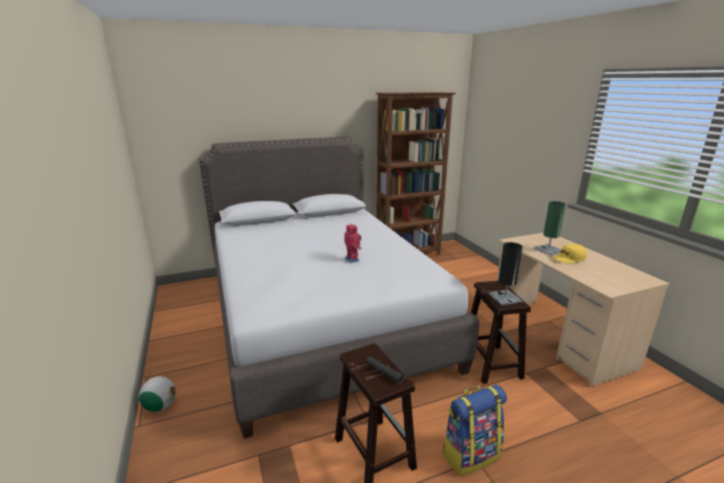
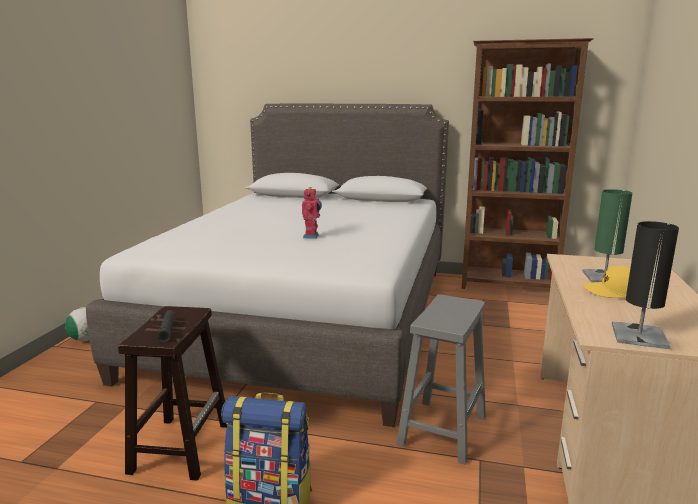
camera: 35 degrees right, 5 degrees down
brown stool [471,281,531,384] -> grey stool [397,294,486,464]
black table lamp [489,242,523,305] -> black table lamp moved to [612,221,679,349]

